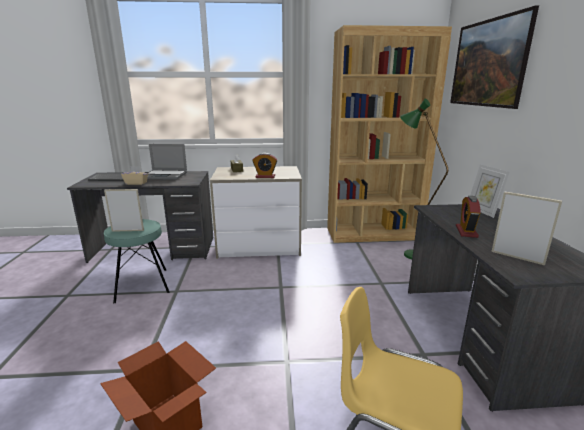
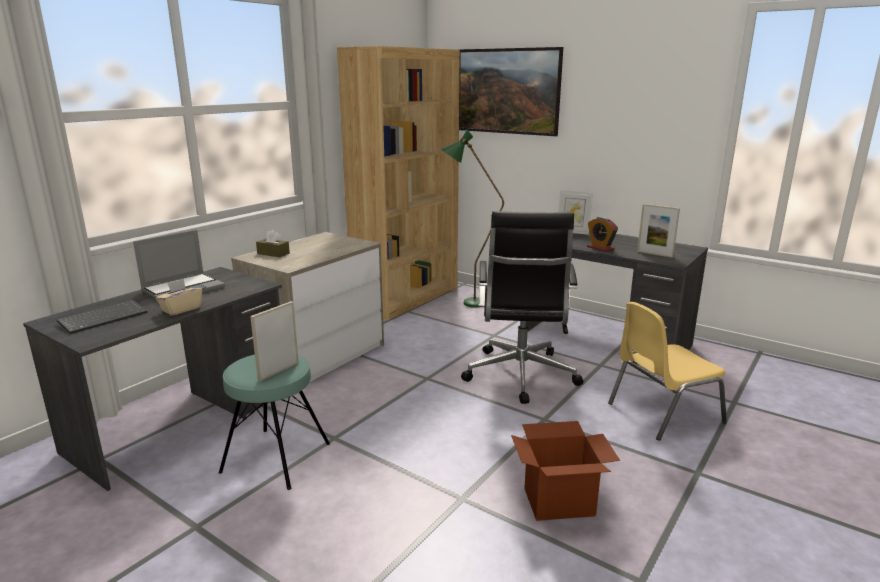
camera: 50 degrees left, 0 degrees up
alarm clock [253,153,278,178] -> none
picture frame [491,192,562,266] -> picture frame turned 135 degrees counterclockwise [637,204,680,258]
none -> black office chair [461,211,583,404]

